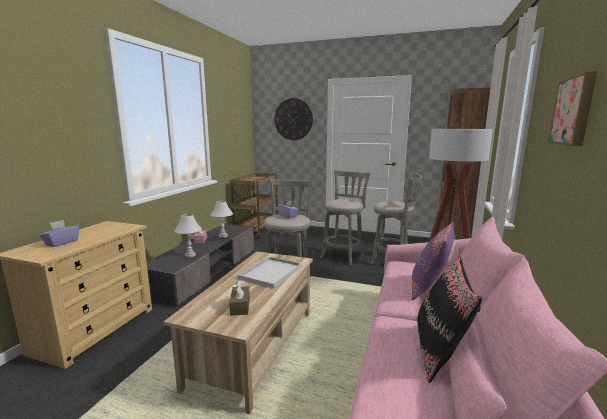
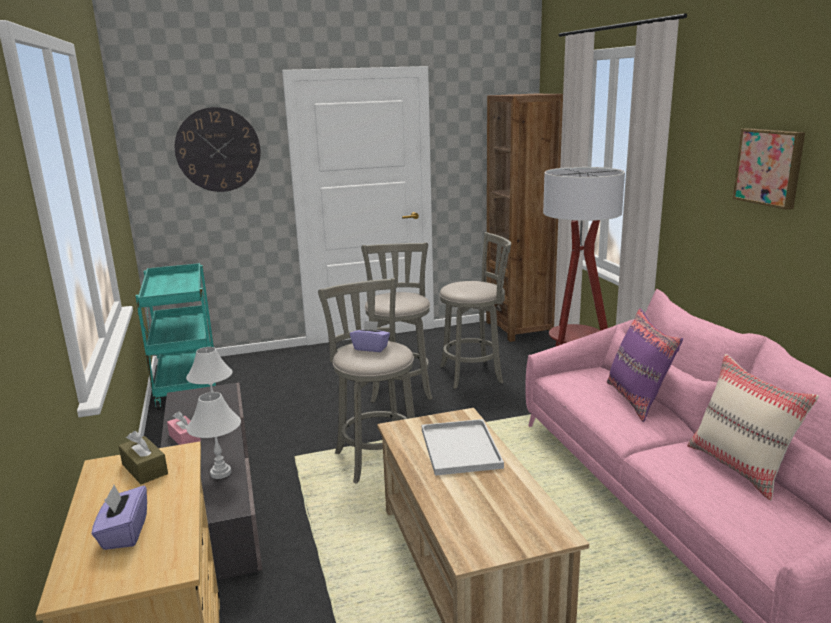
camera: 35 degrees left, 5 degrees up
brown tissue box [229,281,250,316] -> brown tissue box moved to [119,431,168,484]
brown cart [230,173,278,239] -> turquoise cart [136,263,216,410]
black pillow [418,256,482,383] -> beige pillow [687,354,819,501]

